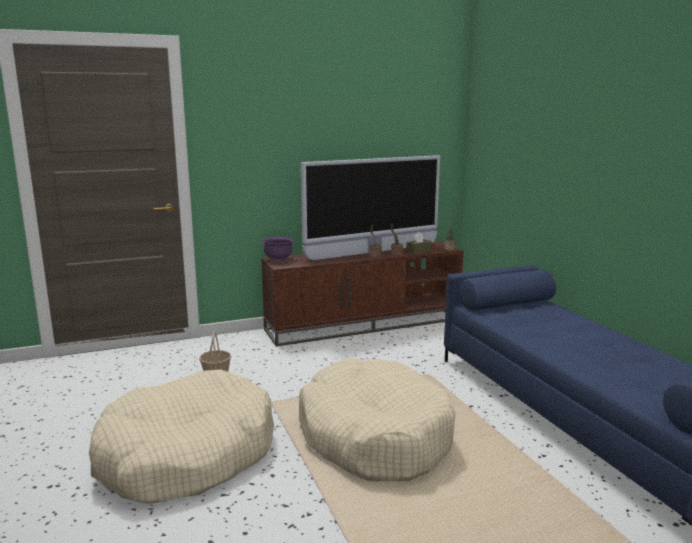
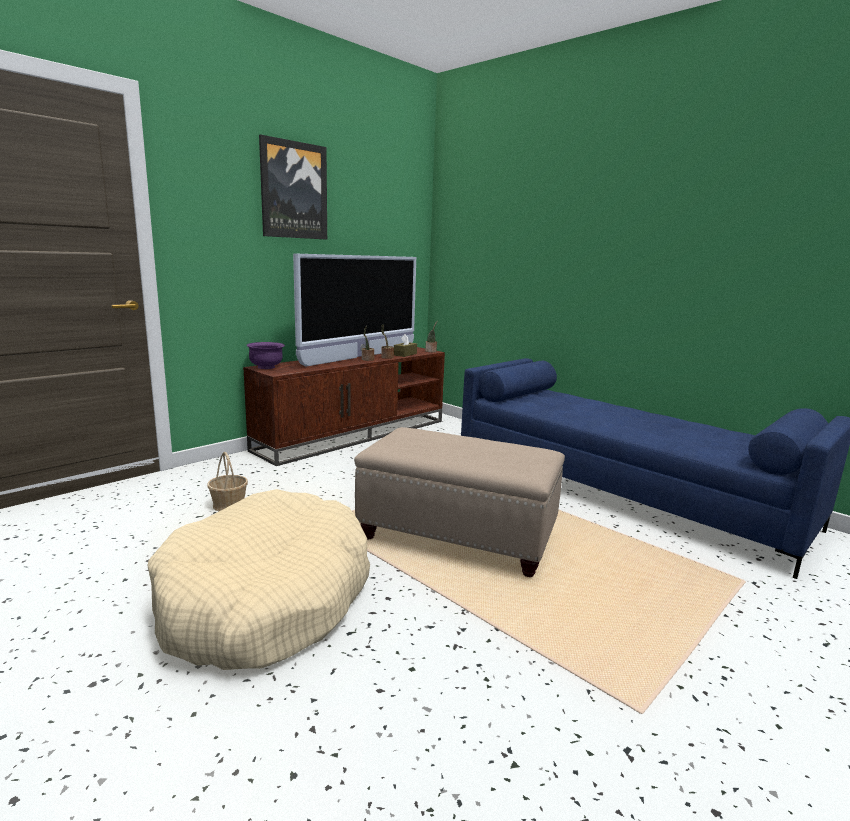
camera: 25 degrees left, 0 degrees up
beige dog bed [299,358,455,481] -> beige ottoman [354,427,565,577]
none -> picture [259,134,327,240]

